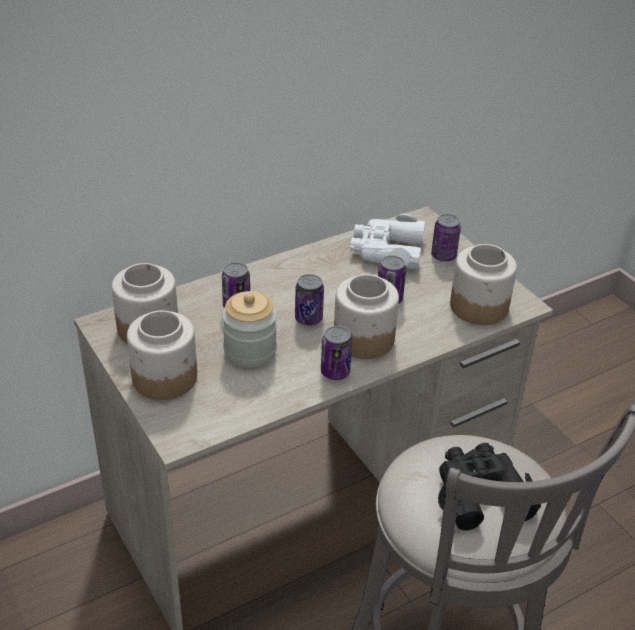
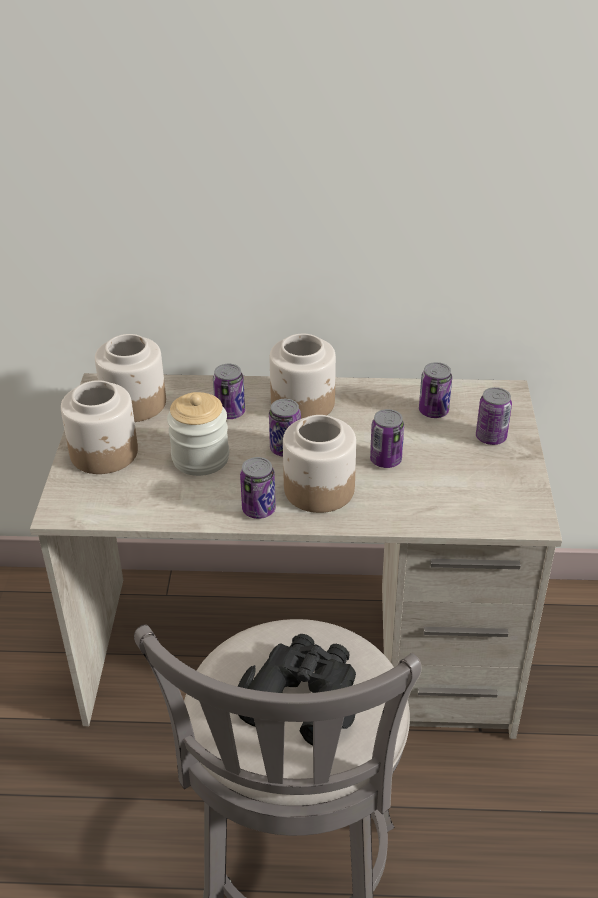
camera: 35 degrees right, 0 degrees up
white binoculars [350,213,426,269] -> can [419,362,452,418]
jar [450,244,517,325] -> jar moved to [270,334,336,419]

